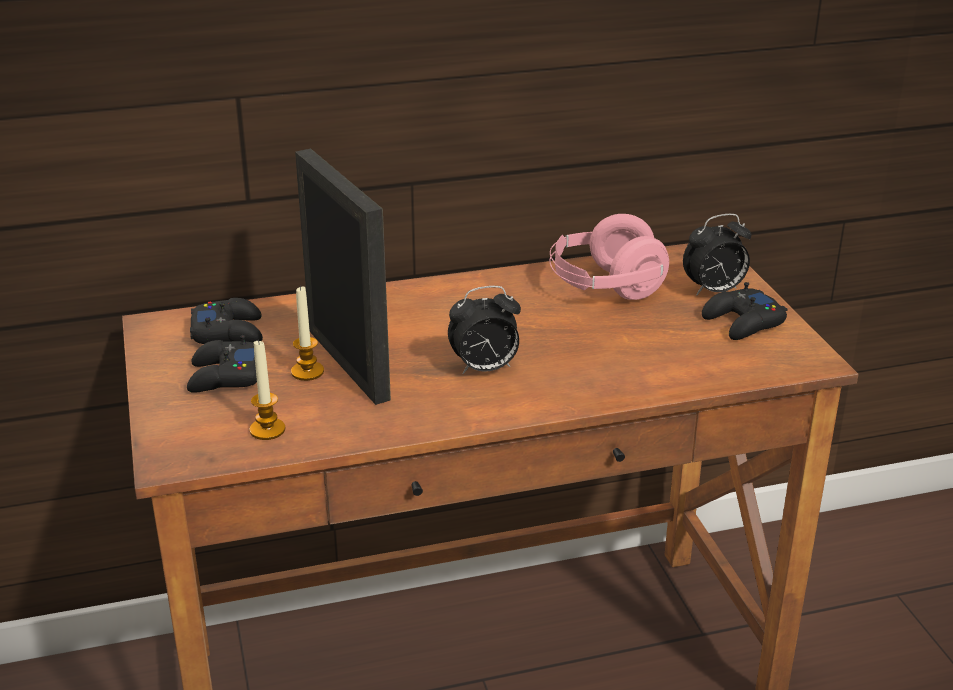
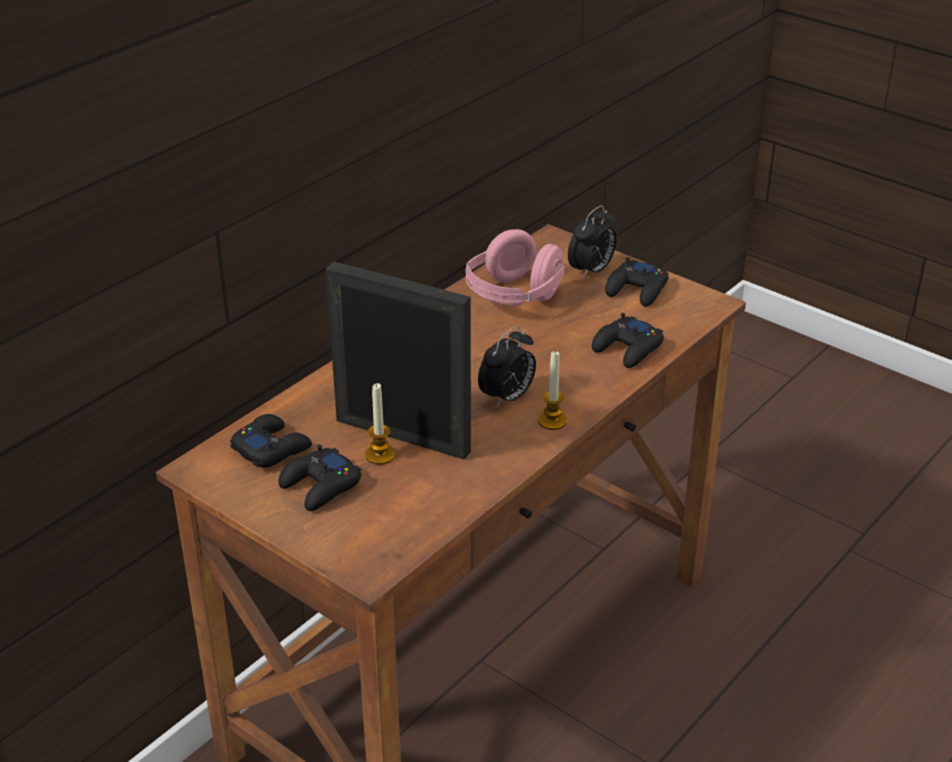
camera: 35 degrees left, 5 degrees up
candle [249,339,285,440] -> candle moved to [538,350,567,430]
none -> black game controller [592,313,664,368]

